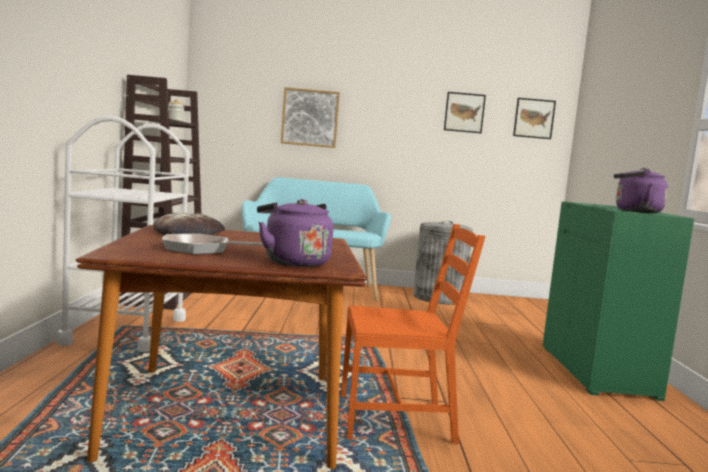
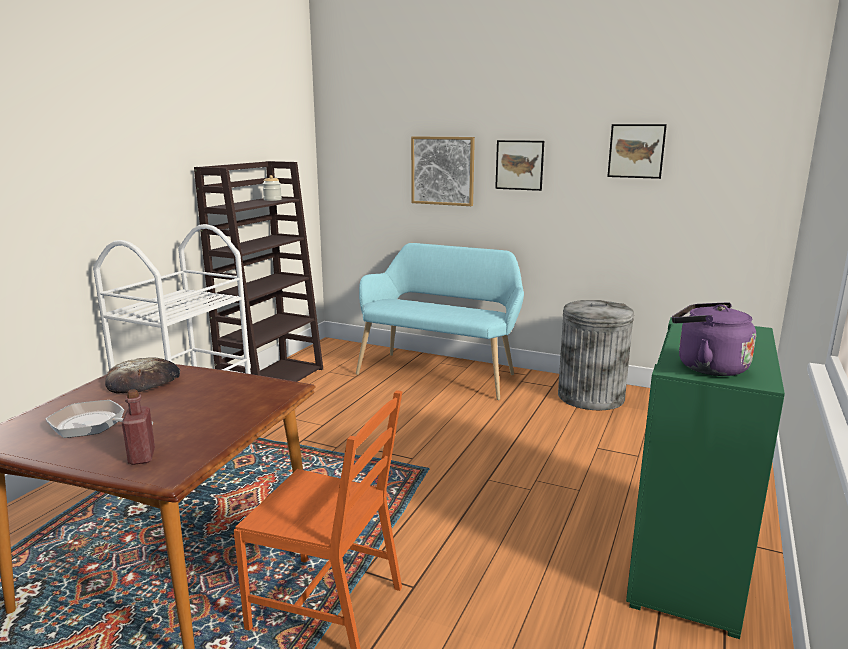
camera: 25 degrees right, 10 degrees up
purple kettle [257,199,333,267] -> red bottle [122,389,155,465]
picture [513,98,556,139] -> picture moved to [495,140,544,191]

